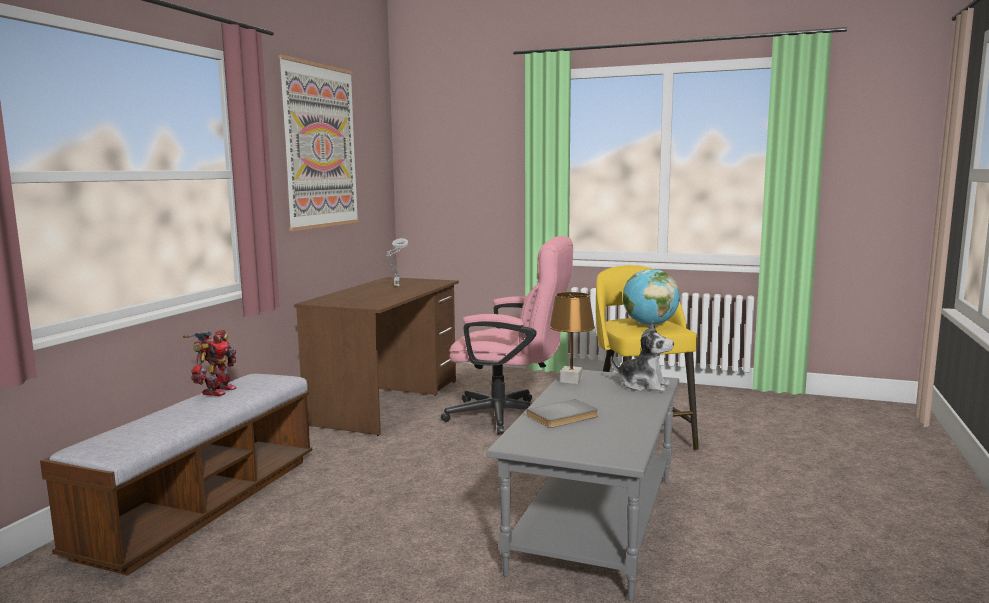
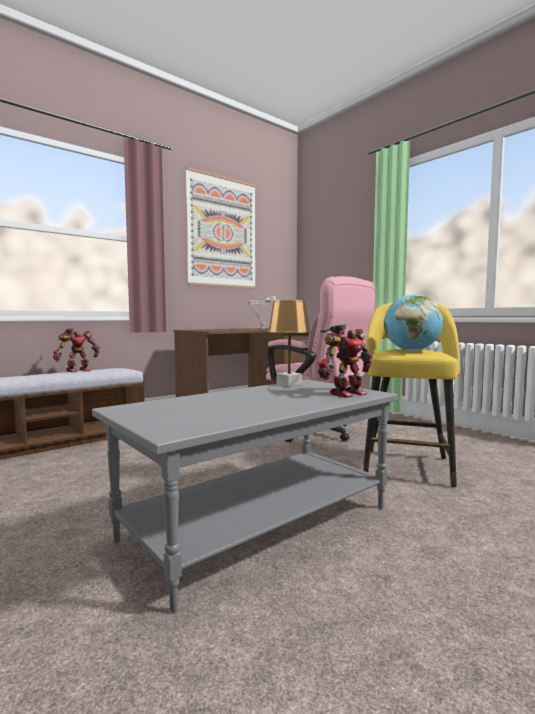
camera: 30 degrees right, 5 degrees down
grey book [527,399,598,428] -> none
plush toy [611,321,674,392] -> toy robot [318,324,373,398]

